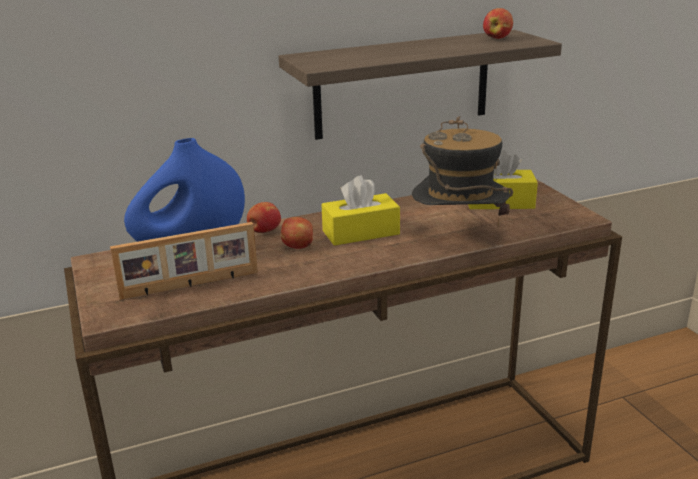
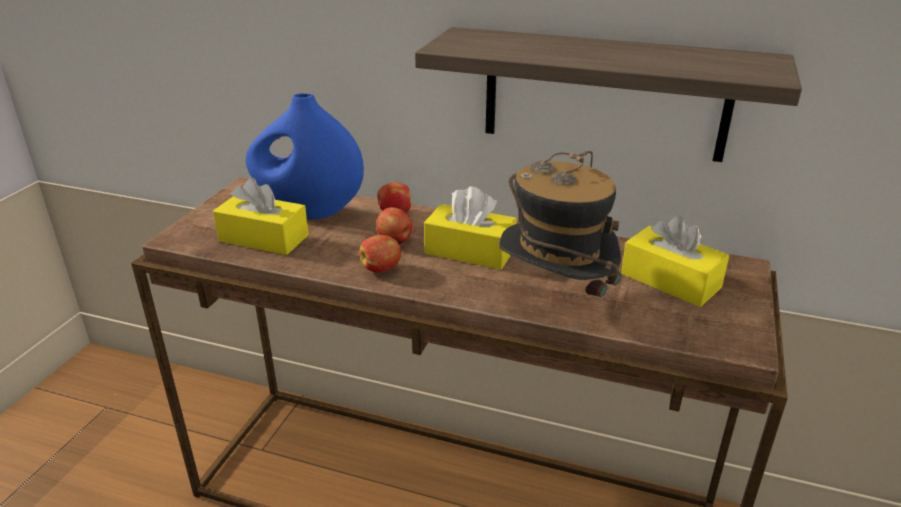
camera: 40 degrees right, 5 degrees up
picture frame [110,222,258,300] -> yellow tissue box [213,178,309,255]
apple [483,8,513,39] -> apple moved to [359,235,401,273]

